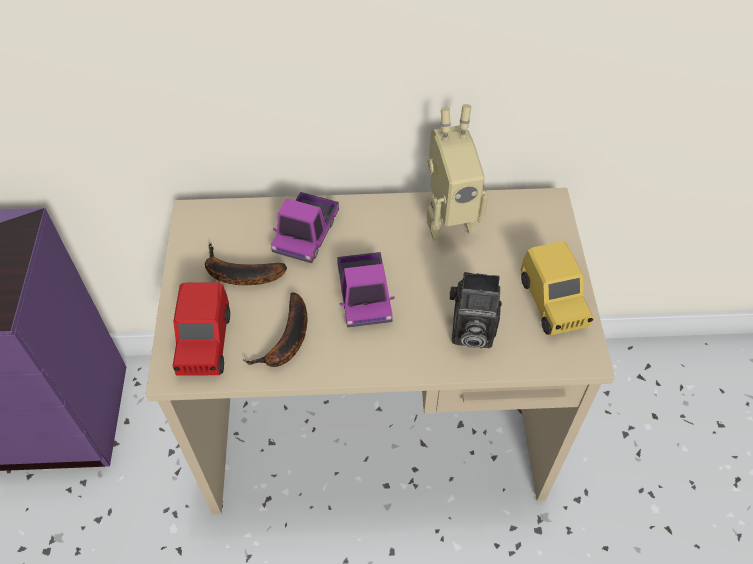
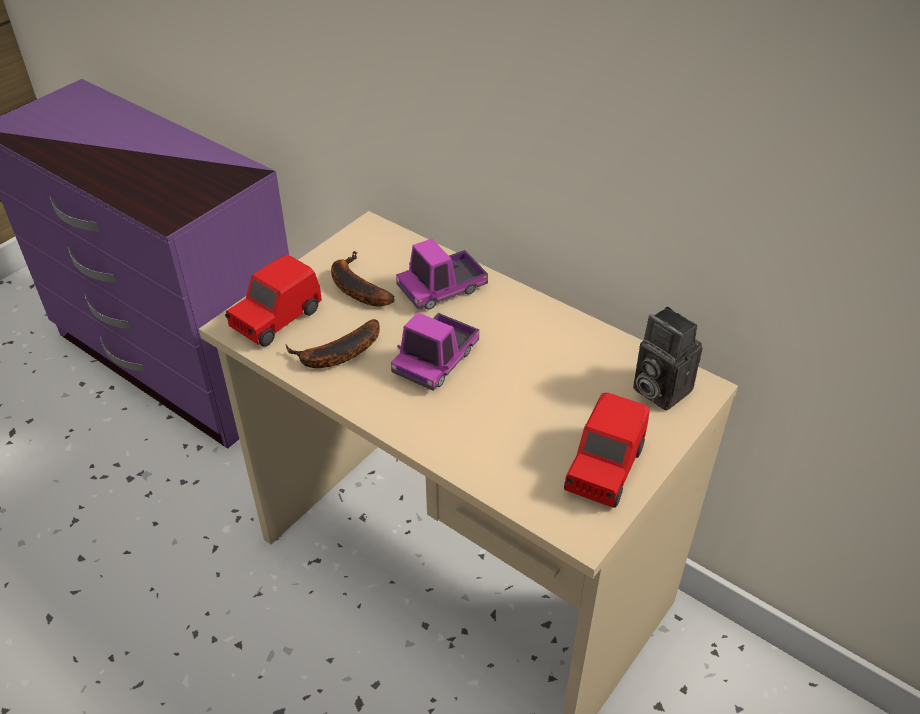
camera: 40 degrees right, 10 degrees down
toy robot [427,104,488,241] -> none
camera [450,272,502,349] -> camera moved to [633,307,702,411]
yellow toy car [521,241,593,336] -> red toy car [564,392,650,508]

